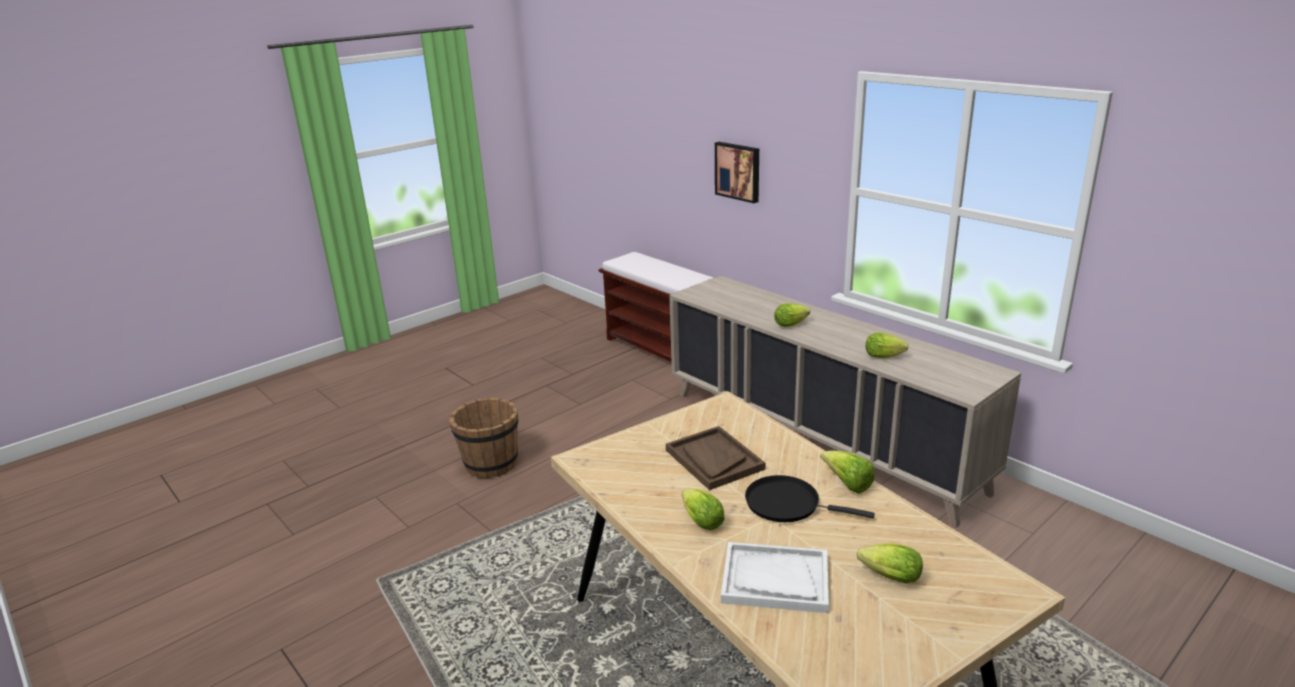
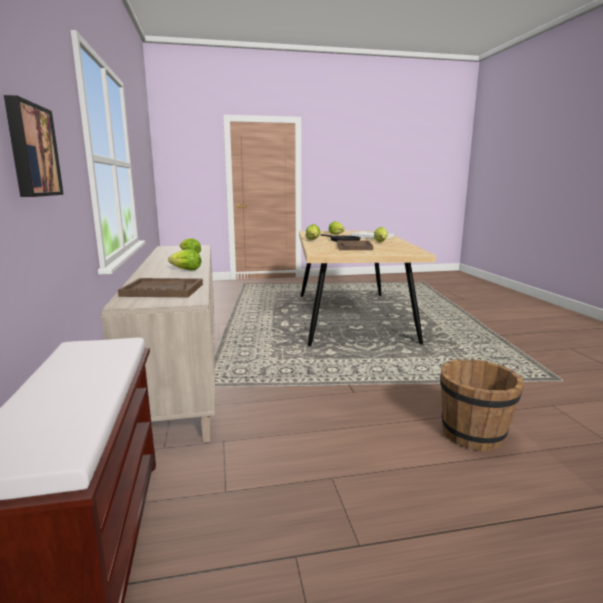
camera: 150 degrees left, 10 degrees down
none -> brown tray [118,278,203,297]

